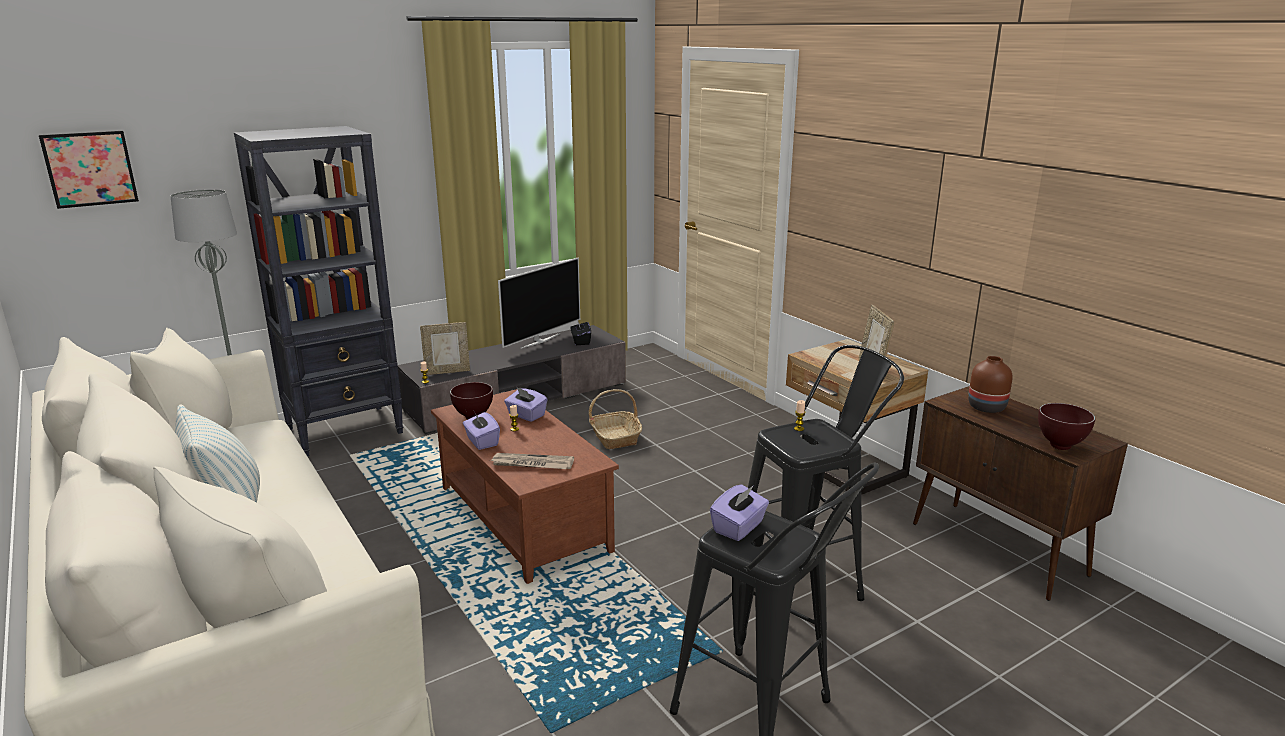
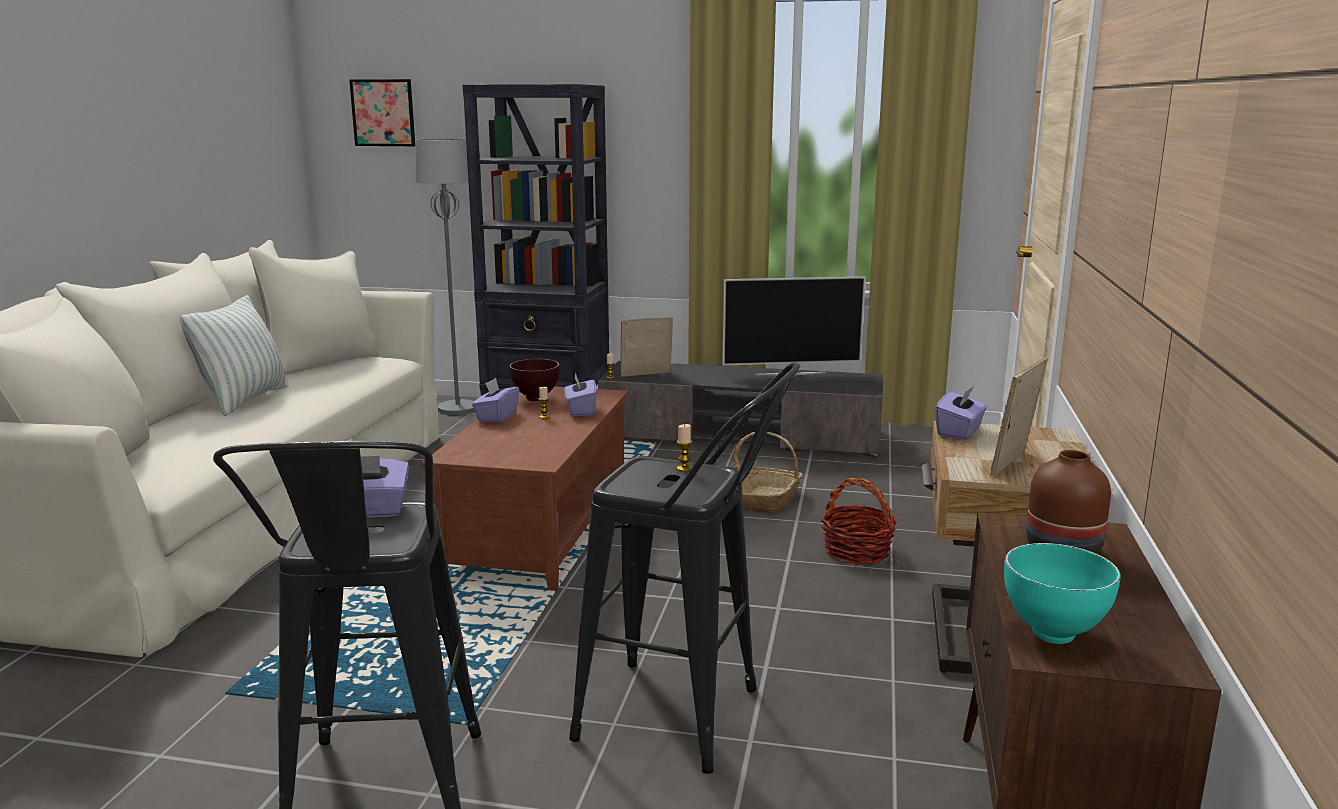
camera: 45 degrees right, 5 degrees down
picture frame [420,322,470,375] -> picture frame turned 135 degrees clockwise [620,317,673,377]
newspaper [490,453,574,469] -> none
black tissue box [570,319,591,345] -> none
brown bowl [1038,403,1095,450] -> turquoise bowl [1004,543,1121,644]
none -> basket [821,478,897,565]
none -> purple tissue box [935,386,987,440]

